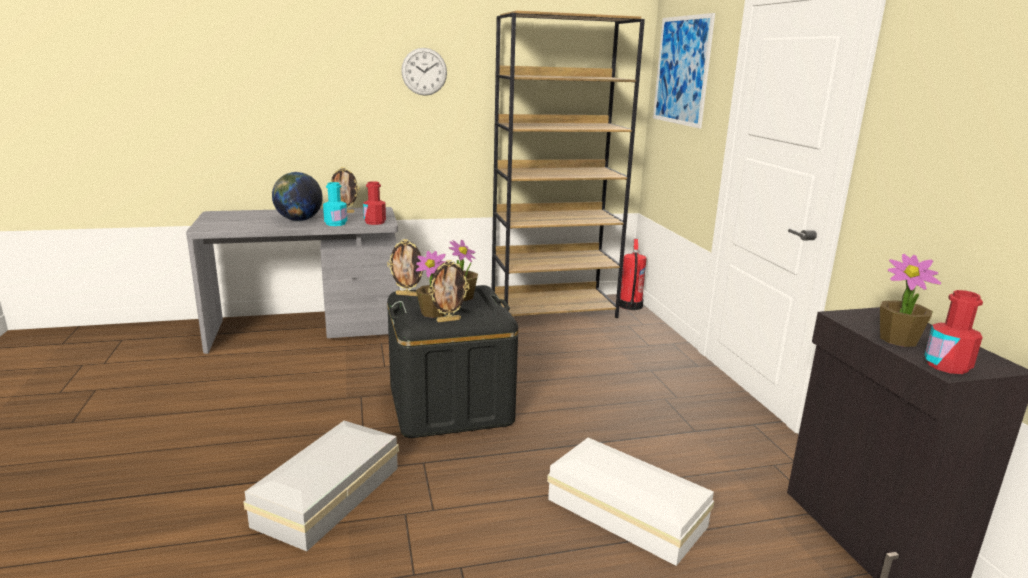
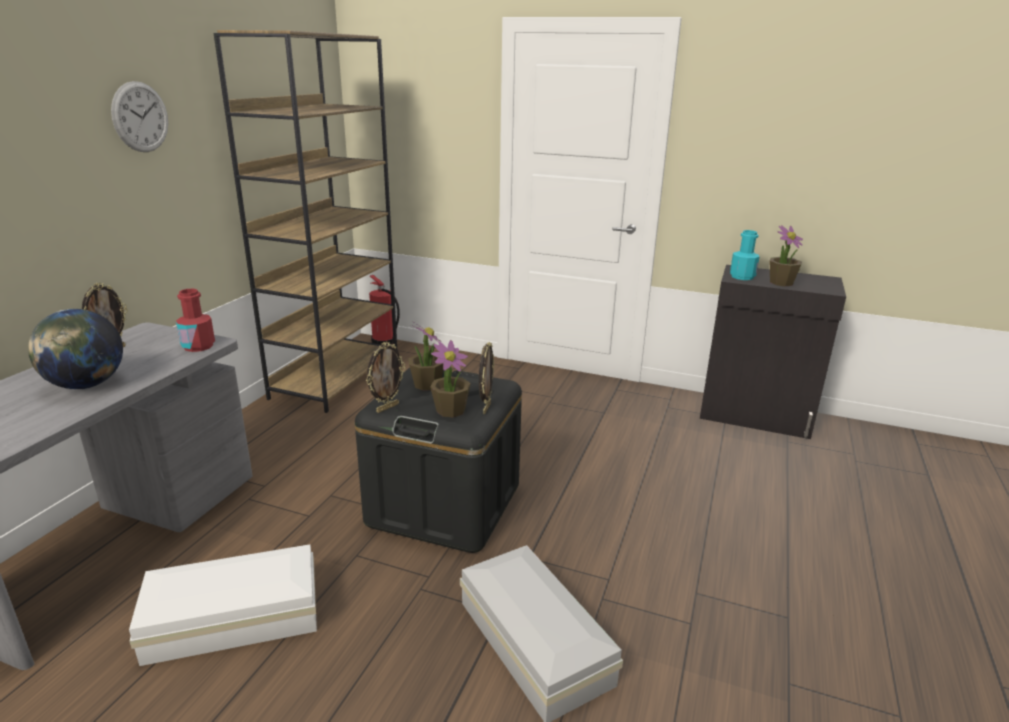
camera: 55 degrees left, 5 degrees up
turquoise bottle [323,182,347,226] -> turquoise bottle moved to [730,230,759,280]
white storage box [547,438,714,566] -> white storage box moved to [129,544,317,666]
picture [653,13,715,128] -> none
red bottle [924,290,983,374] -> none

